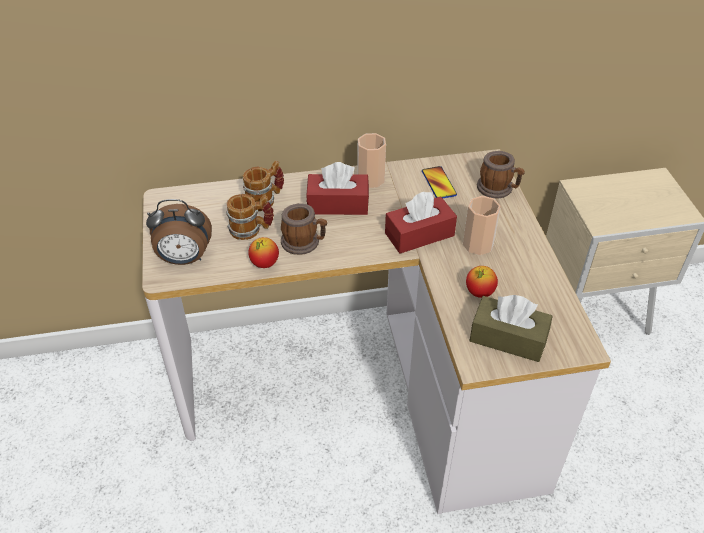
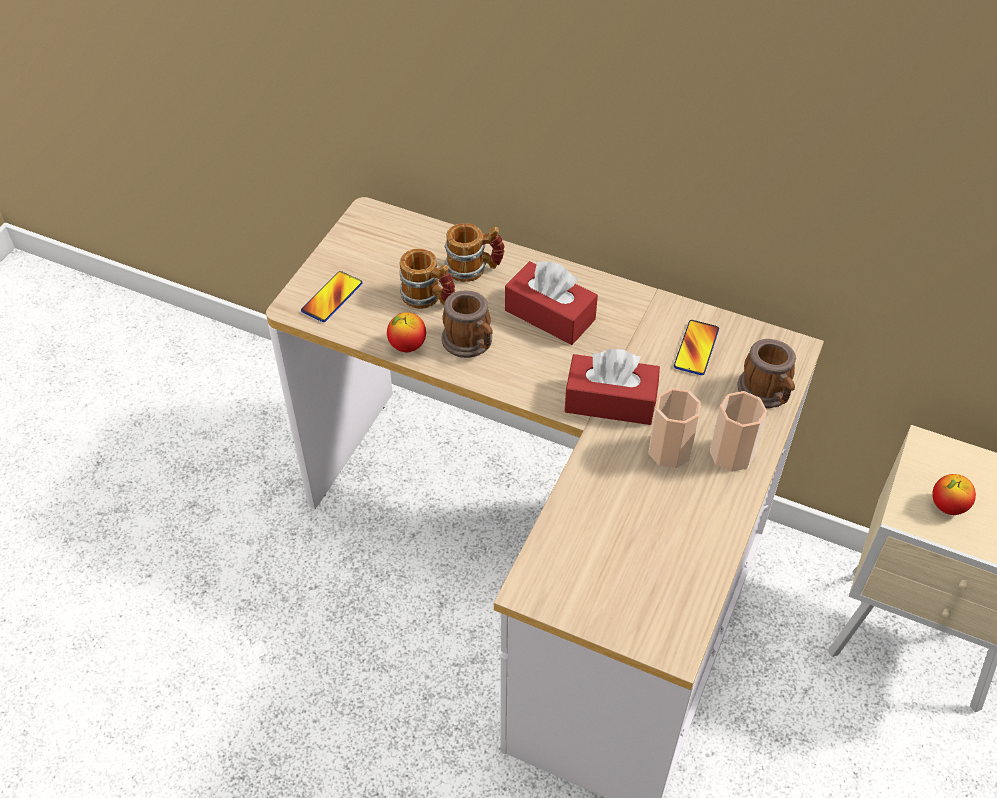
camera: 35 degrees right, 5 degrees up
alarm clock [146,199,212,265] -> phone [301,271,362,322]
cup [357,133,386,188] -> cup moved to [710,391,767,472]
apple [466,266,498,298] -> apple moved to [932,474,976,515]
brown tissue box [470,295,553,362] -> none

